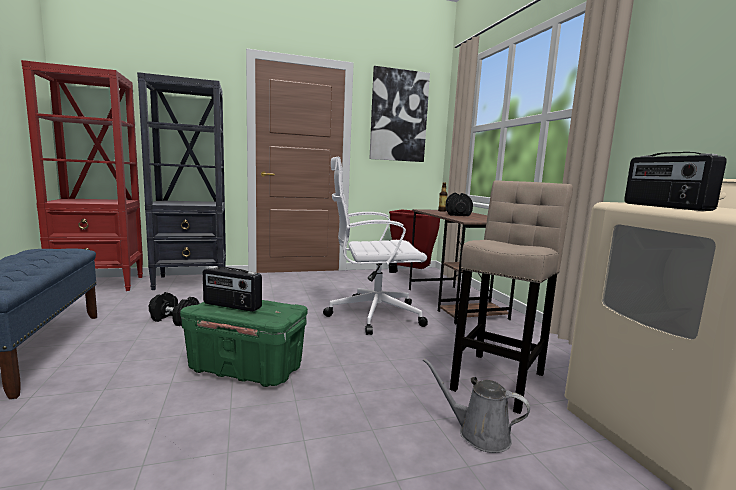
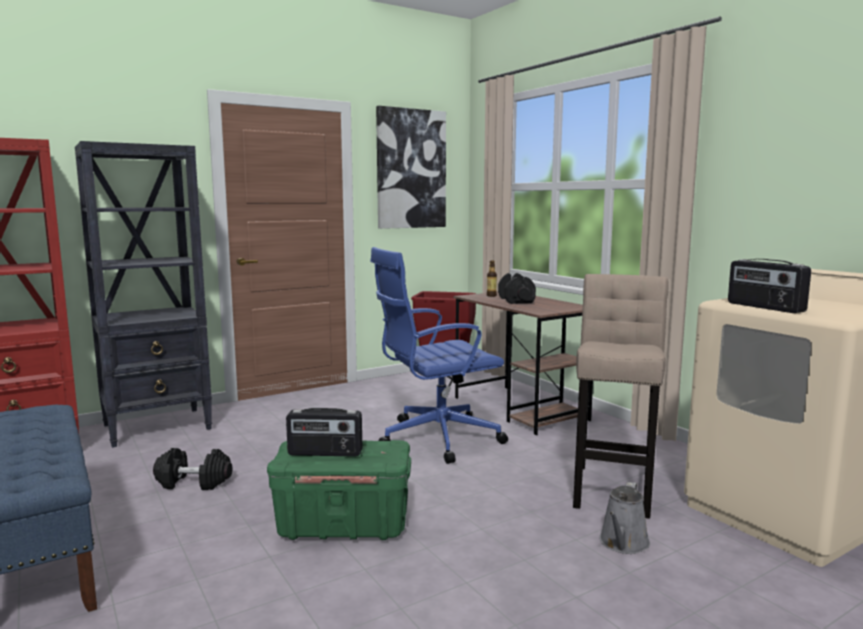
camera: 15 degrees left, 0 degrees up
white office chair [323,156,428,335] -> blue office chair [370,247,508,464]
grey watering can [423,358,530,453] -> grey watering can turned 75 degrees counterclockwise [599,482,650,554]

